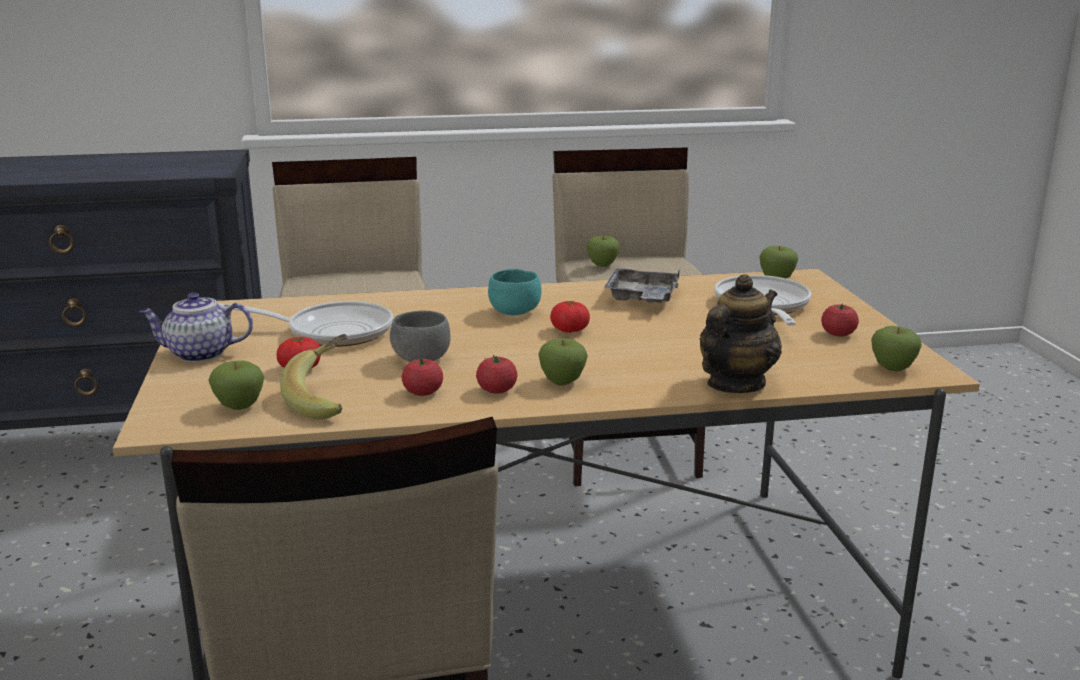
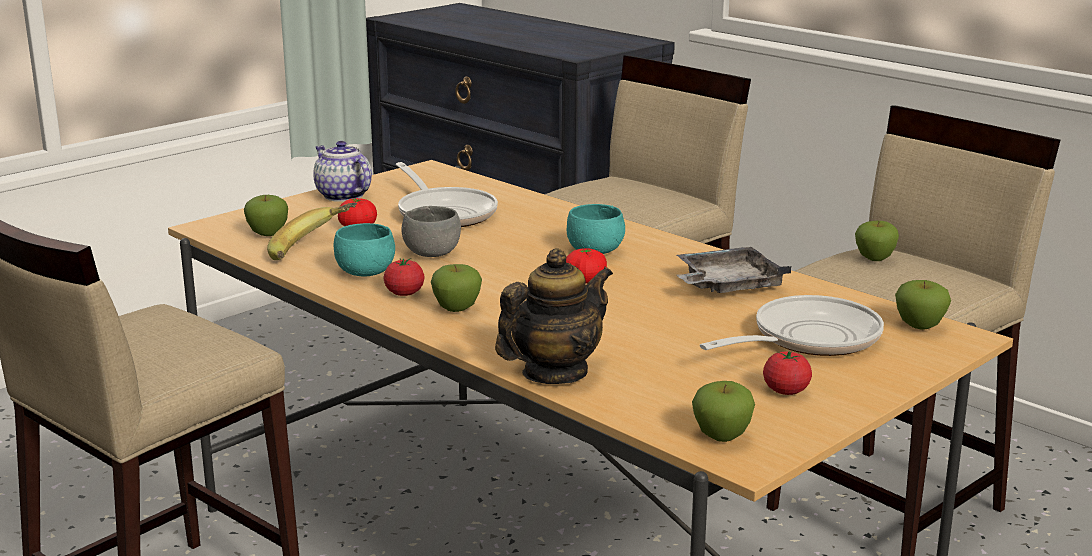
camera: 55 degrees right, 0 degrees up
tomato [402,358,443,396] -> turquoise bowl [334,223,395,276]
teapot [700,274,782,393] -> teapot turned 45 degrees counterclockwise [495,248,613,384]

